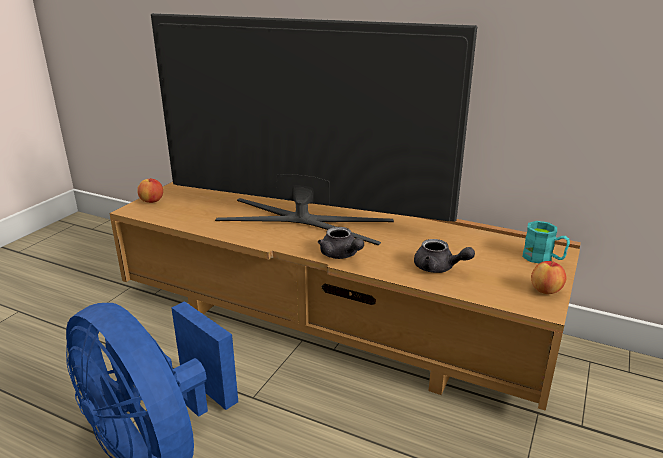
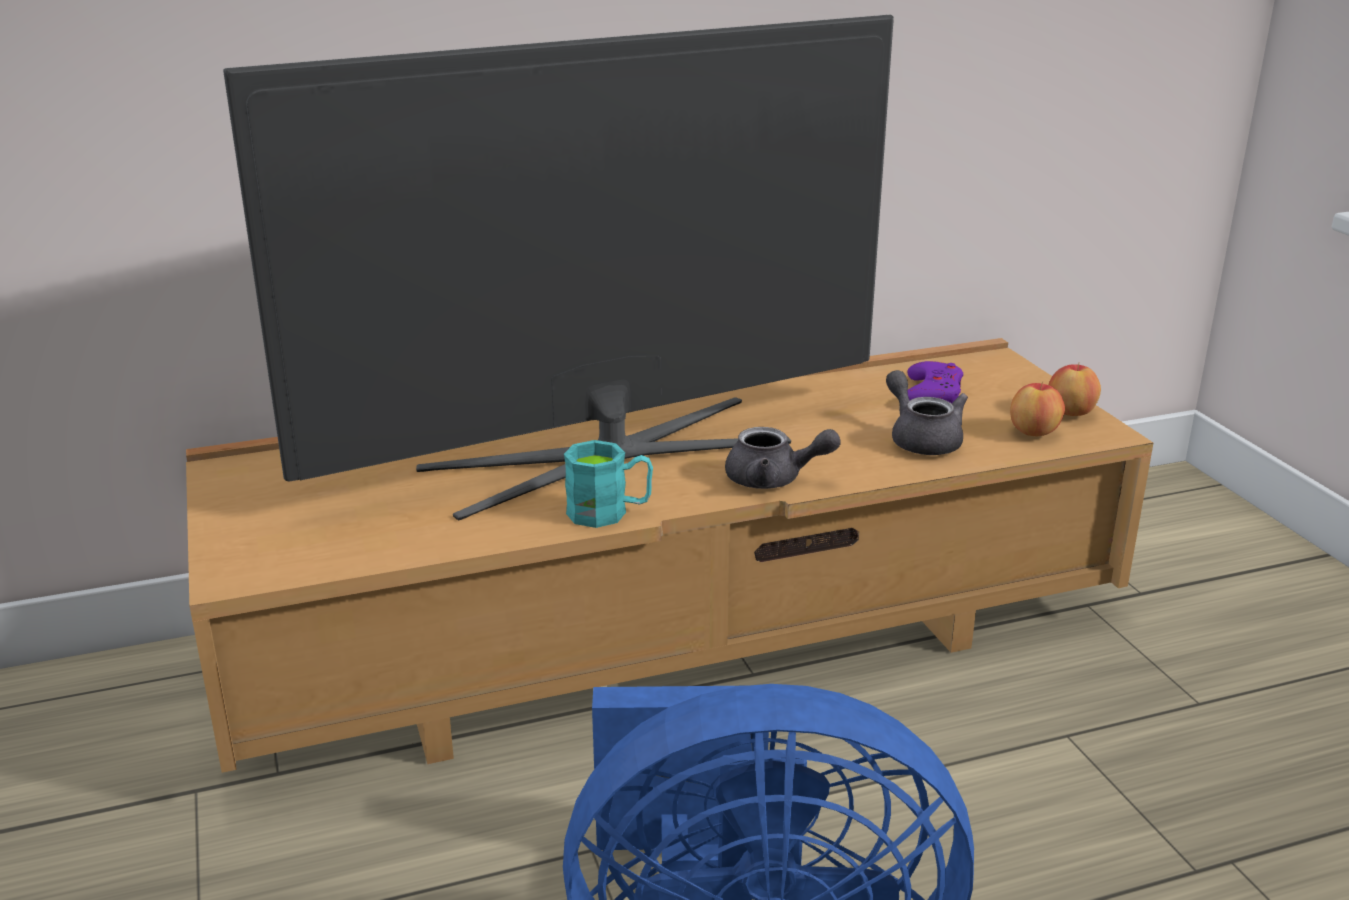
camera: 45 degrees left, 0 degrees up
apple [137,179,163,203] -> apple moved to [1010,381,1065,436]
grey teapot [414,239,475,273] -> grey teapot turned 105 degrees counterclockwise [886,370,968,455]
turquoise mug [523,221,570,263] -> turquoise mug moved to [564,440,653,528]
none -> purple game controller [907,361,963,404]

